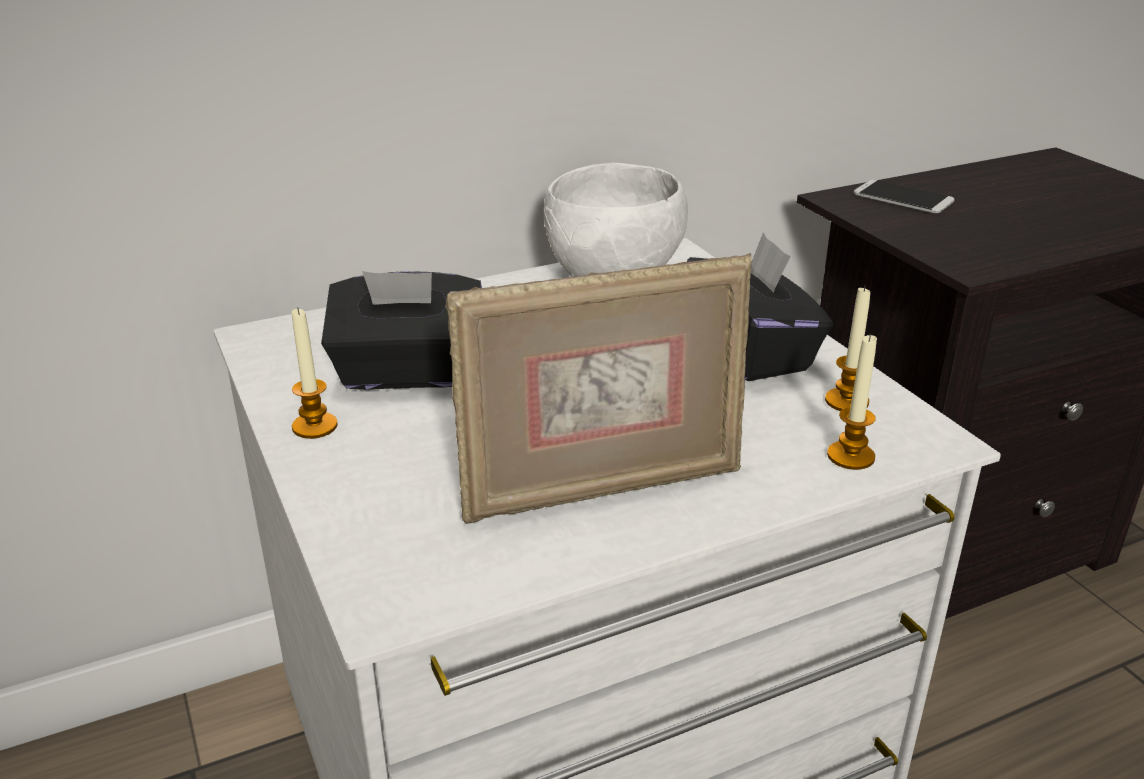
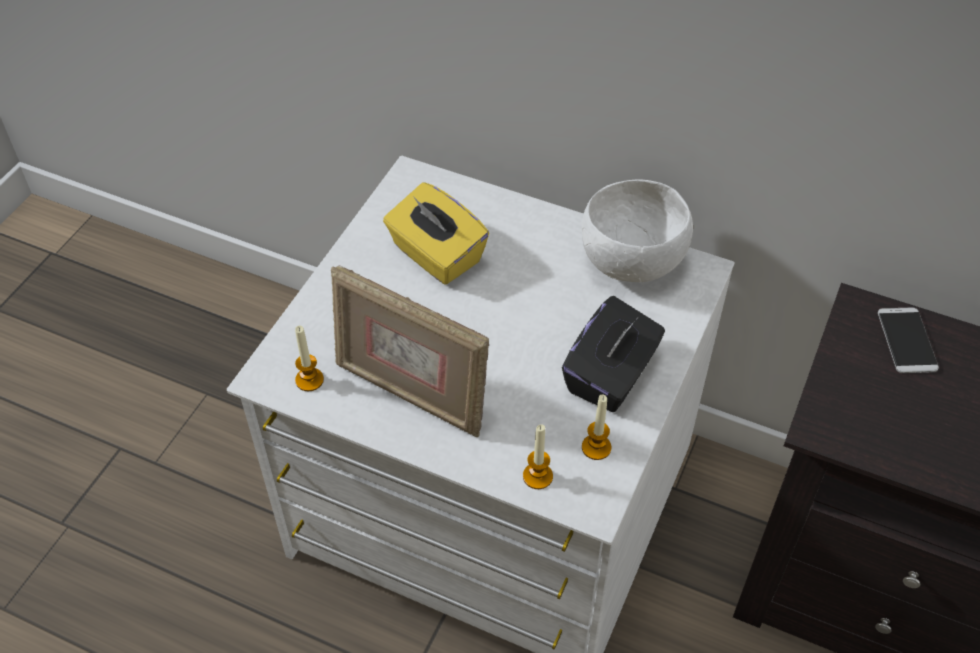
camera: 50 degrees right, 20 degrees up
candle [292,307,338,439] -> candle moved to [295,326,324,391]
black tissue box [321,271,482,390] -> yellow tissue box [383,182,489,285]

